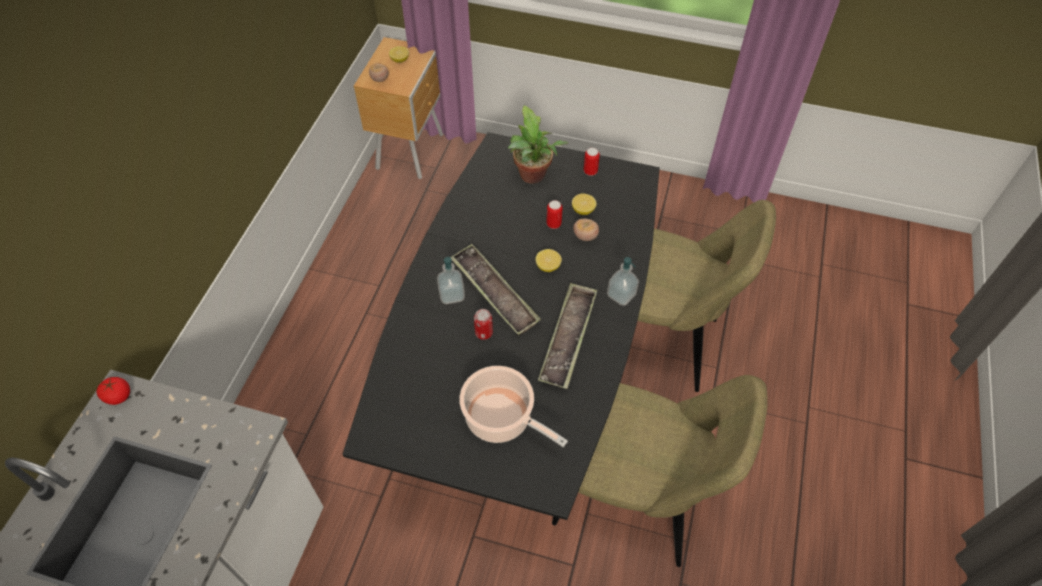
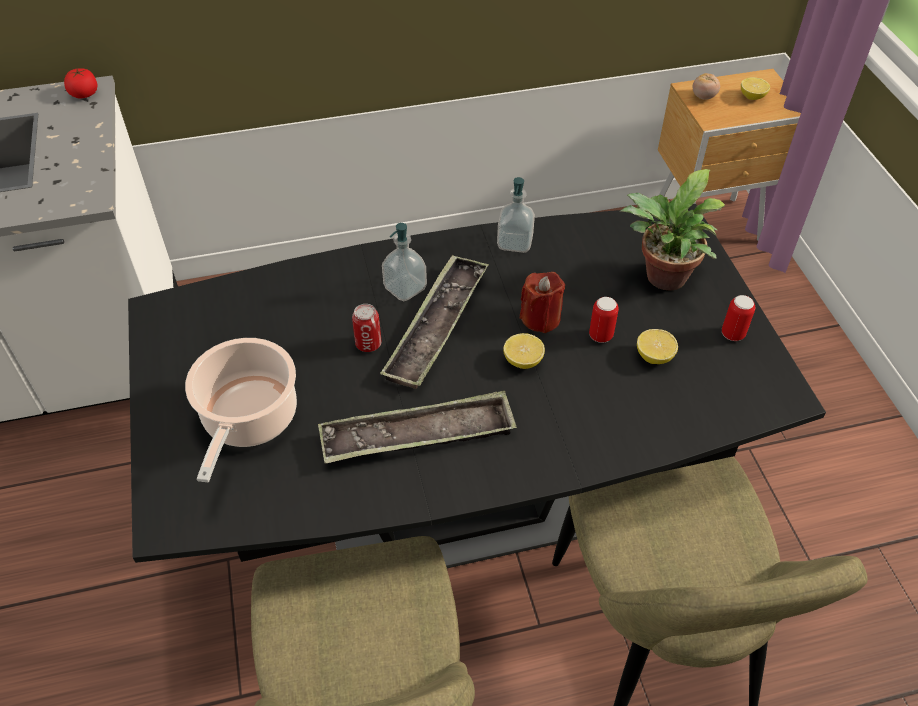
camera: 60 degrees right, 5 degrees down
tomato [573,219,599,241] -> none
soap dispenser [607,257,639,306] -> soap dispenser moved to [497,177,535,253]
none -> red candle [520,272,565,333]

